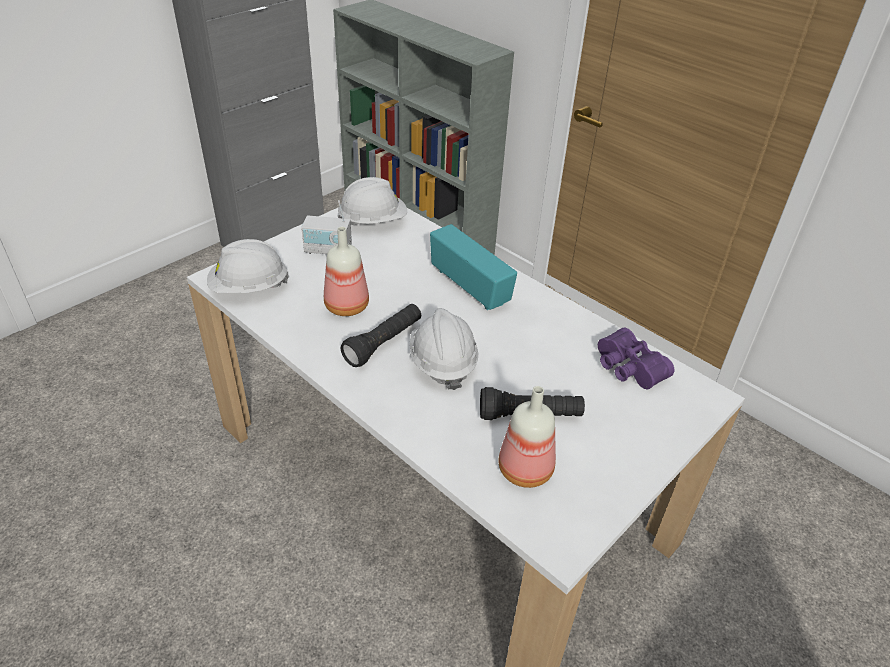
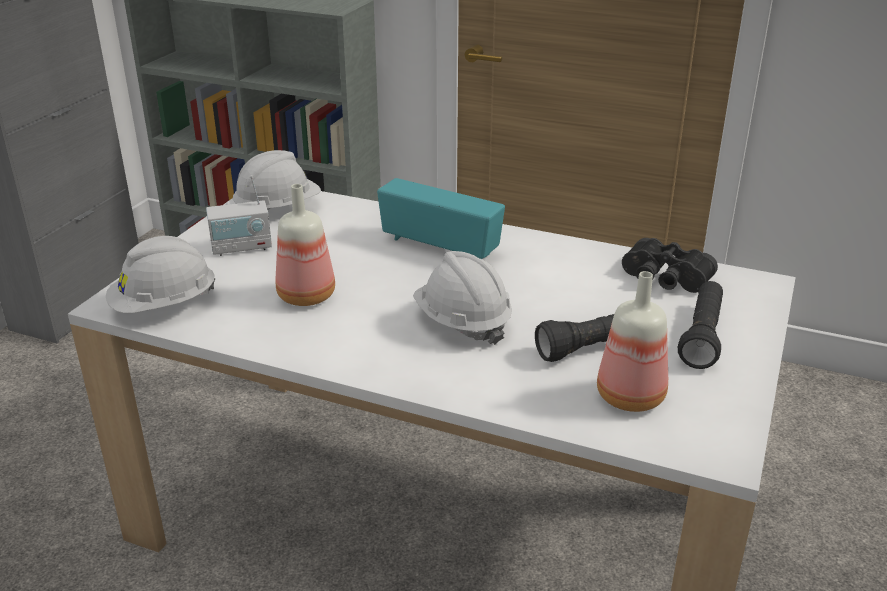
camera: 20 degrees left, 10 degrees down
black flashlight [341,304,421,367] -> black flashlight moved to [678,281,723,369]
purple binoculars [598,328,674,389] -> black binoculars [622,238,718,293]

